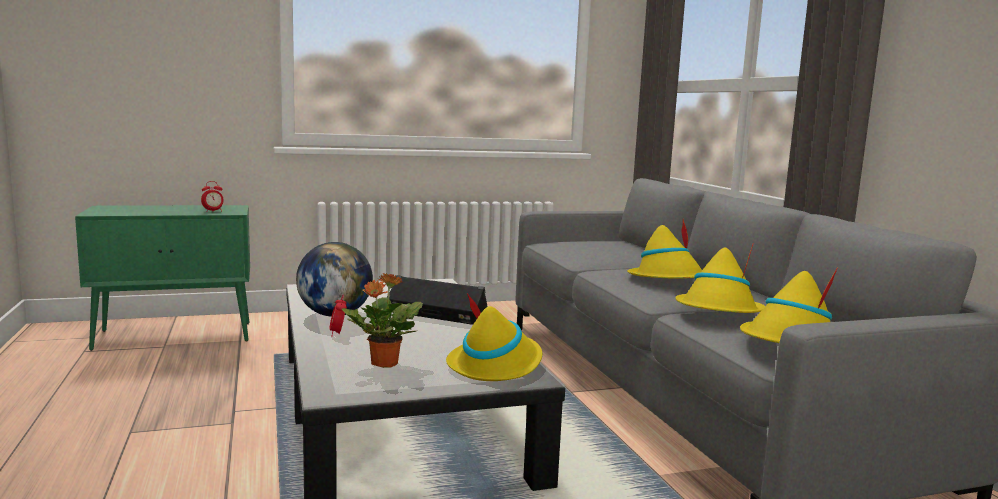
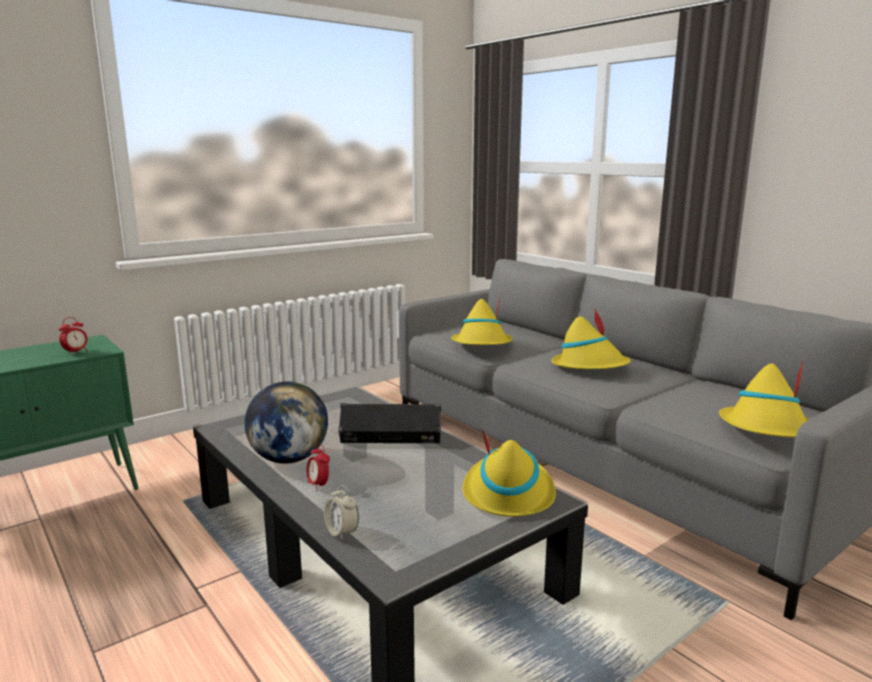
camera: 20 degrees left, 5 degrees up
potted plant [342,273,423,368] -> none
yellow hat [675,244,765,313] -> yellow hat moved to [451,297,513,345]
none -> alarm clock [324,485,359,540]

